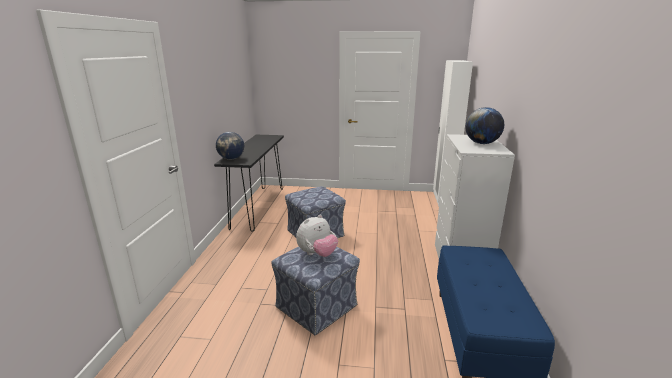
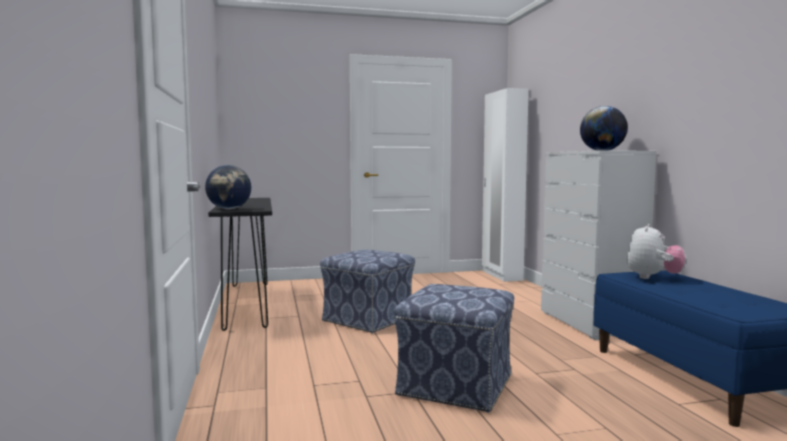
camera: 20 degrees left, 15 degrees down
plush toy [296,215,338,257] -> plush toy moved to [627,224,685,279]

